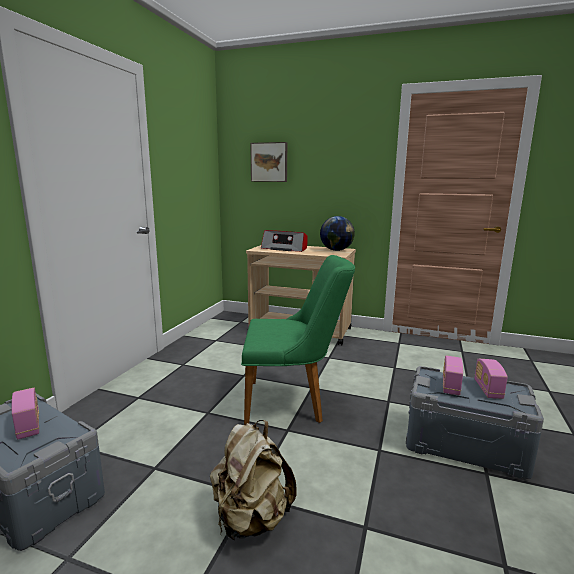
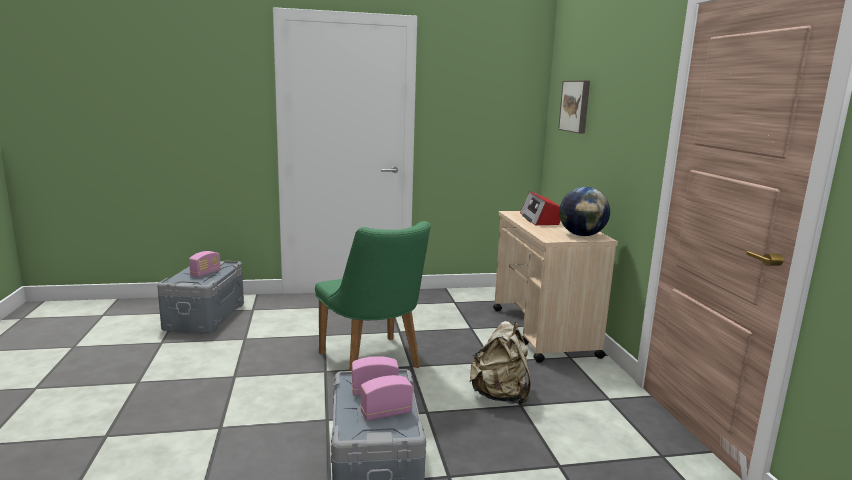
camera: 60 degrees right, 0 degrees up
beige backpack [210,420,297,541] -> beige backpack moved to [469,321,531,405]

